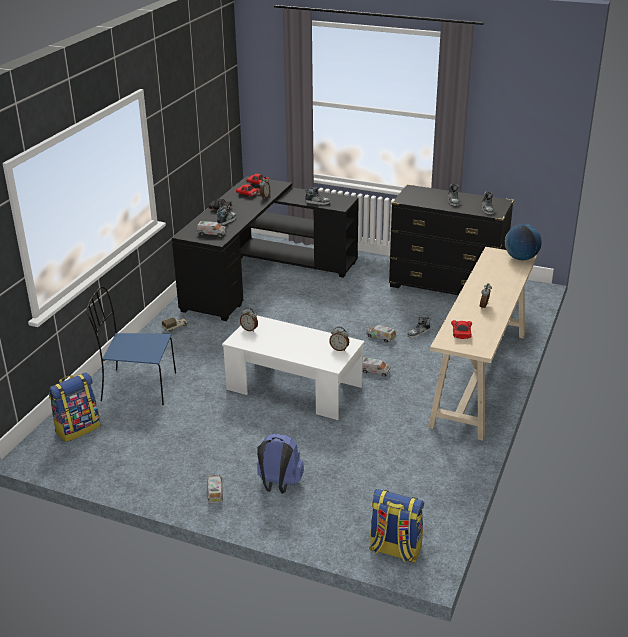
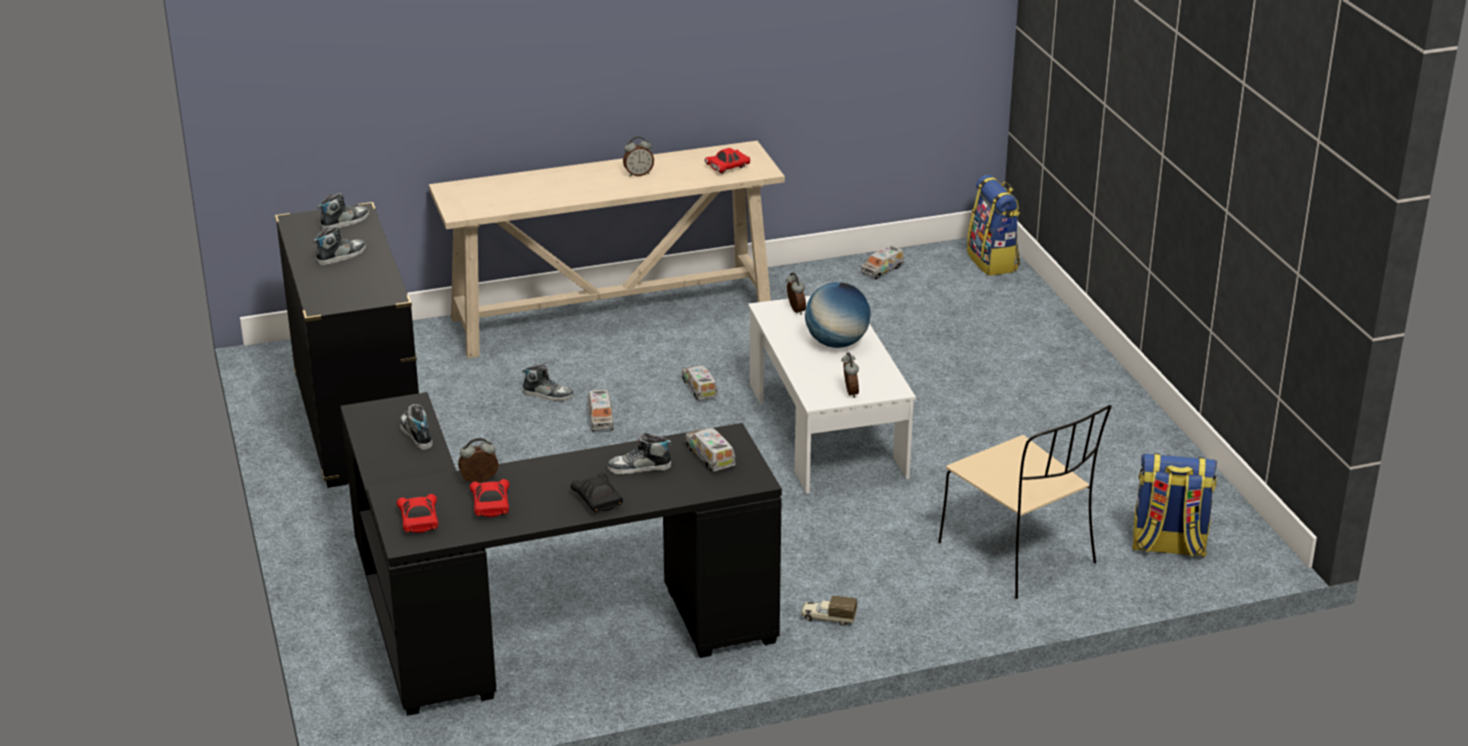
camera: 130 degrees left, 0 degrees up
blue chair [86,287,176,405] -> beige chair [938,405,1112,599]
toy truck [207,475,223,503] -> toy truck moved to [861,245,904,280]
blue backpack [257,433,304,494] -> none
globe [505,224,542,260] -> globe moved to [805,282,871,348]

